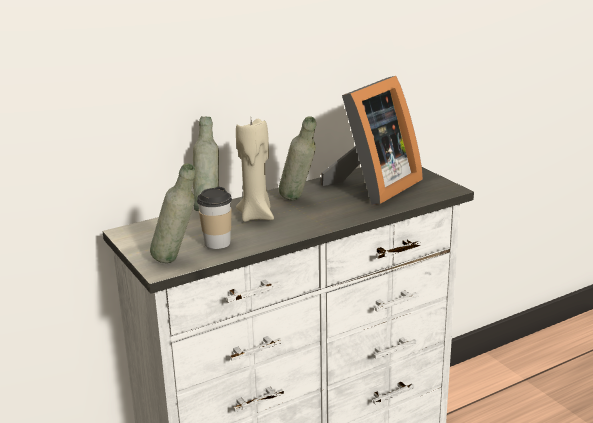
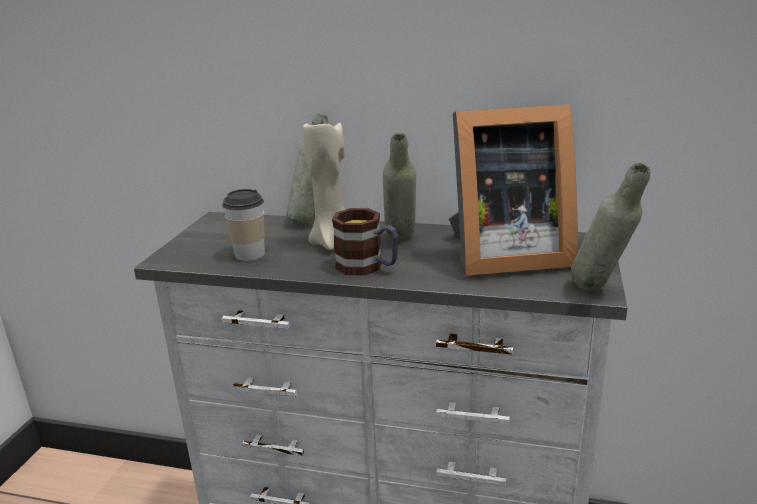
camera: 45 degrees right, 0 degrees up
grey bottle [150,163,195,263] -> grey bottle moved to [570,163,650,291]
none -> mug [332,208,398,276]

